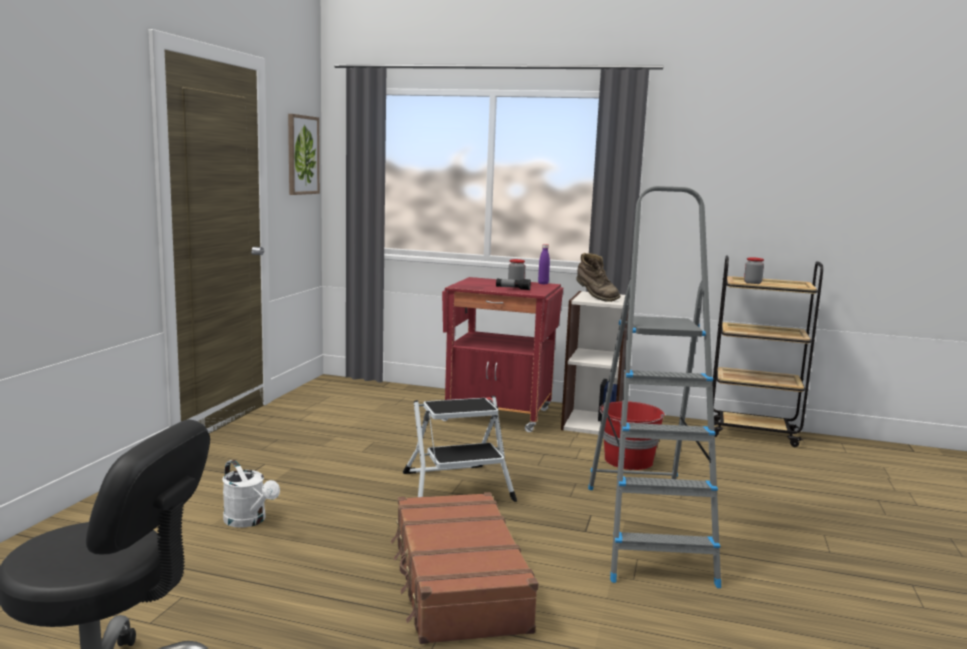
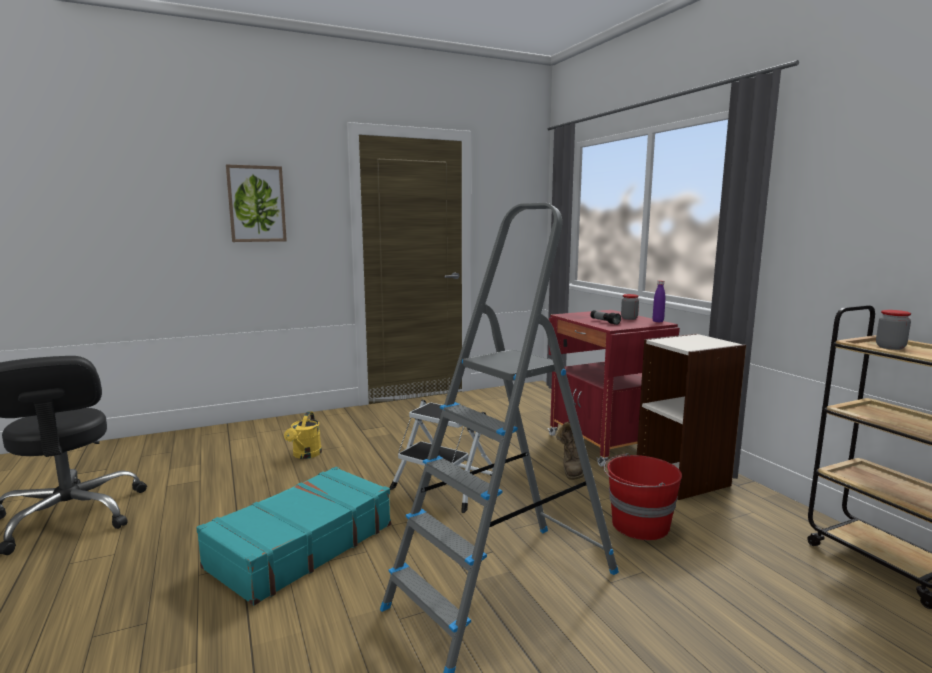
camera: 50 degrees right, 0 degrees up
white watering can [222,460,280,528] -> yellow watering can [284,411,322,459]
picture [288,114,320,195] -> picture moved to [226,164,287,242]
brown suitcase [391,492,538,644] -> turquoise suitcase [196,467,391,606]
brown boot [577,253,620,302] -> brown boot moved to [556,422,584,480]

